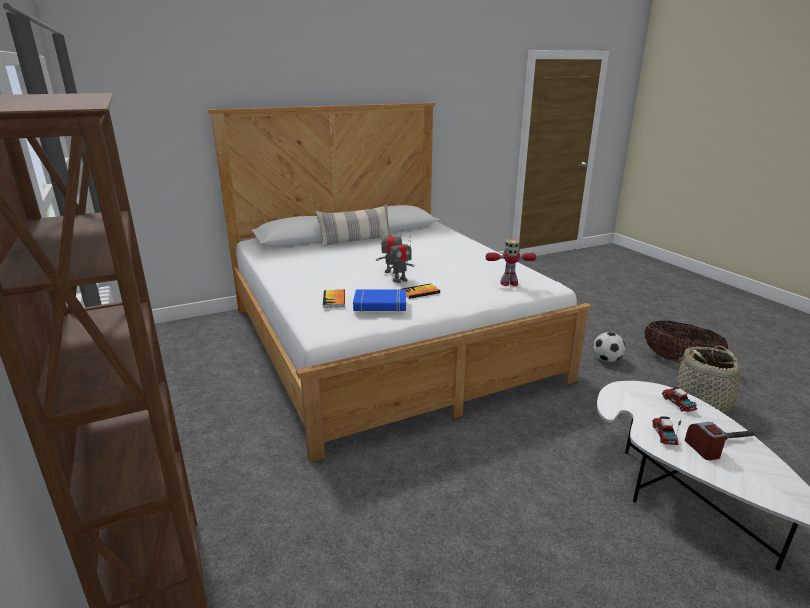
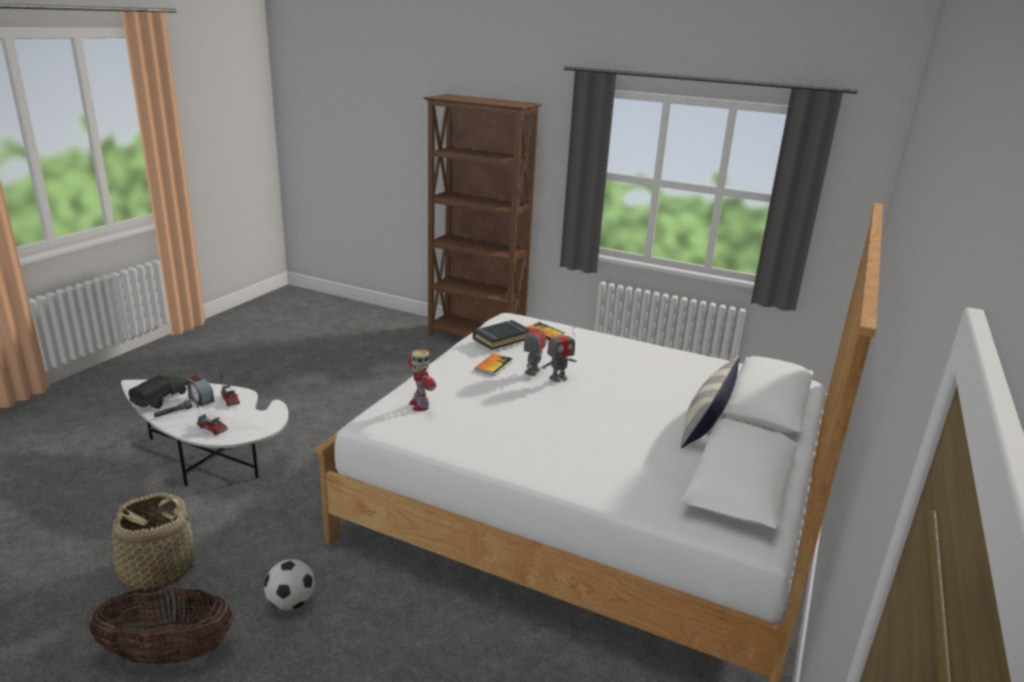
camera: 140 degrees right, 0 degrees up
blue book [353,289,406,312] -> black book [473,320,531,350]
toy robot [486,239,536,286] -> toy robot turned 75 degrees counterclockwise [408,349,436,411]
none -> toy truck [128,375,187,409]

